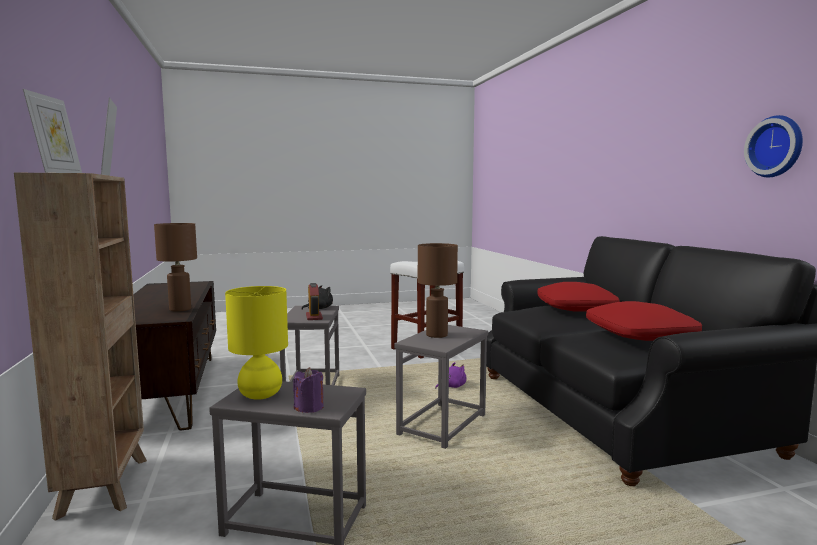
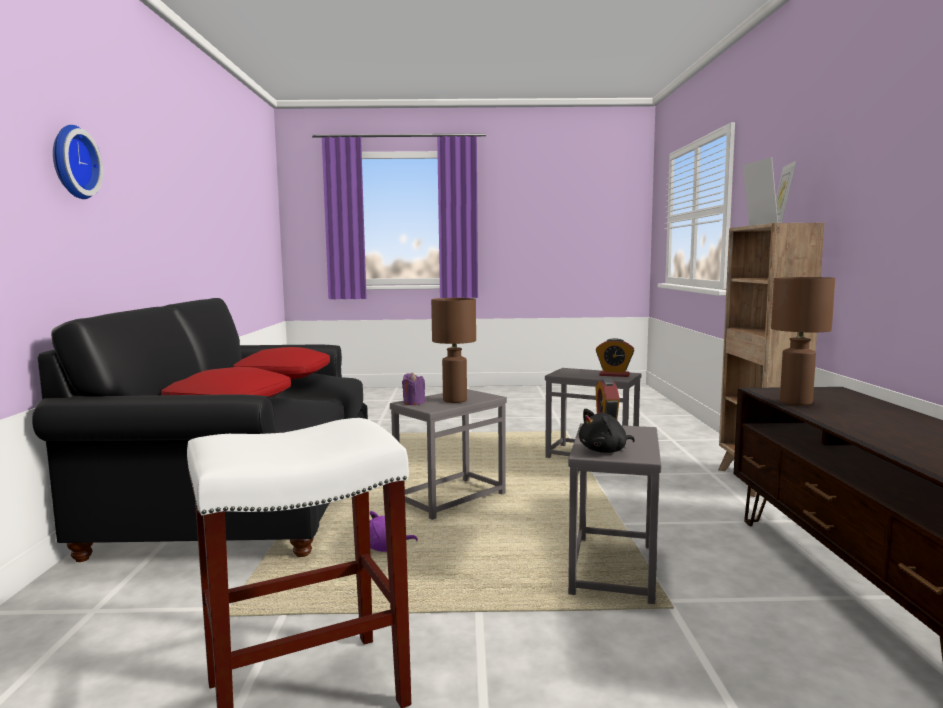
camera: 165 degrees left, 0 degrees up
yellow table lamp [225,286,288,400] -> alarm clock [596,338,635,377]
purple candle [293,367,324,413] -> purple candle moved to [402,372,425,405]
wall clock [744,115,803,177] -> wall clock moved to [53,125,103,199]

